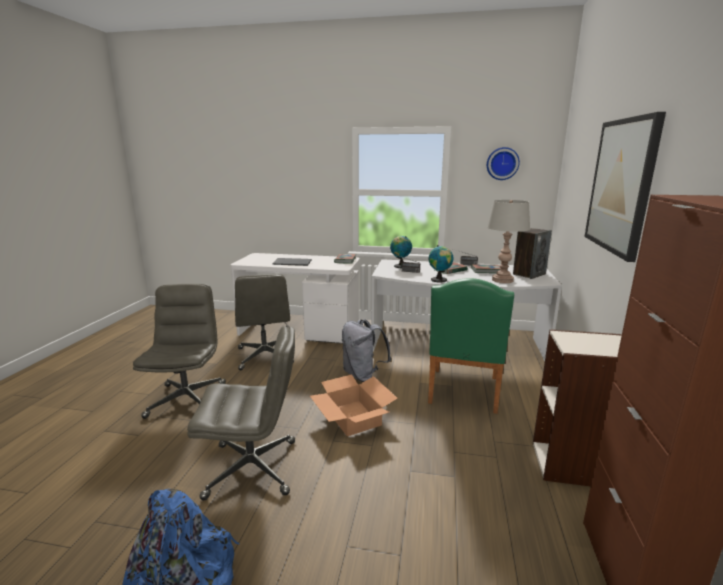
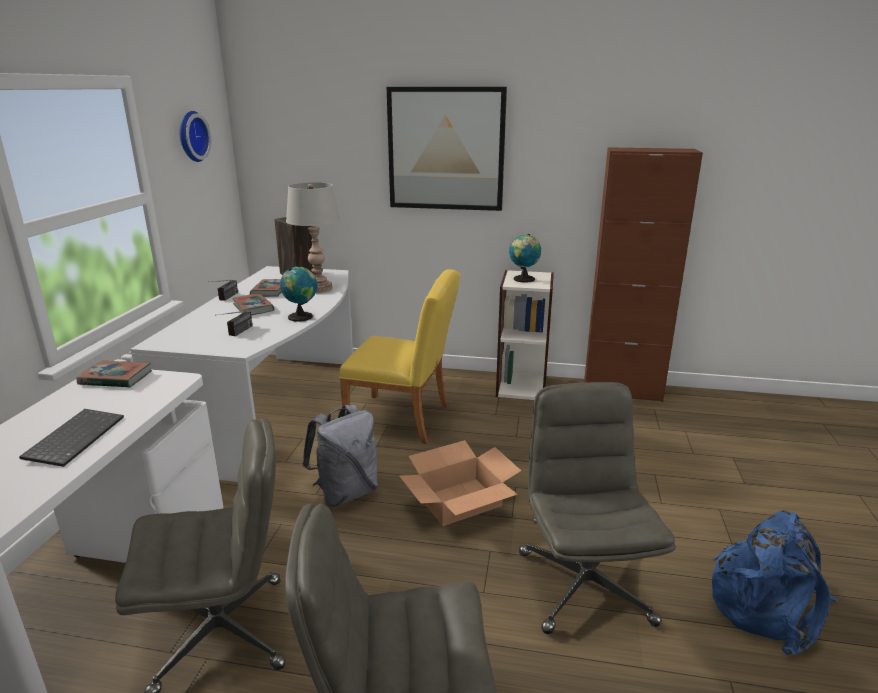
camera: 90 degrees left, 5 degrees up
globe [390,236,412,268] -> globe moved to [509,234,541,283]
green chair [428,278,514,414] -> yellow chair [339,269,461,444]

